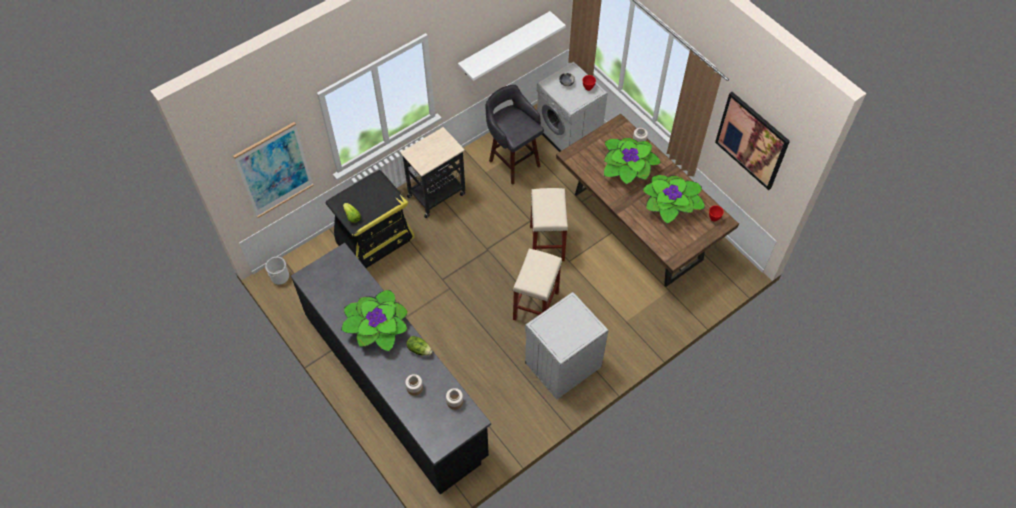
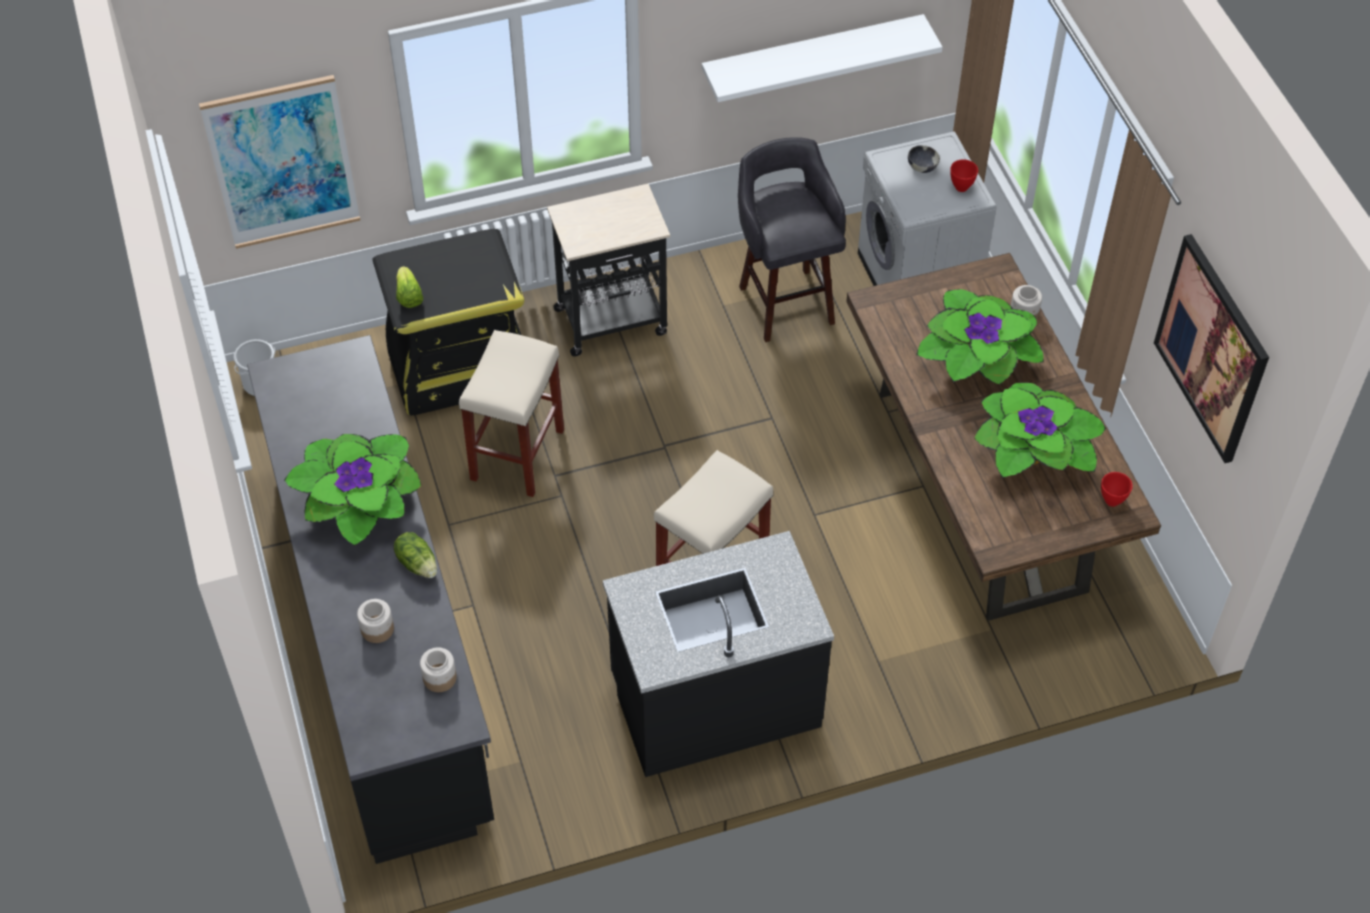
camera: 20 degrees right, 5 degrees down
white washing machine [525,292,608,399] -> black counter [603,531,834,777]
beige stool [530,188,568,261] -> beige stool moved to [459,330,564,497]

